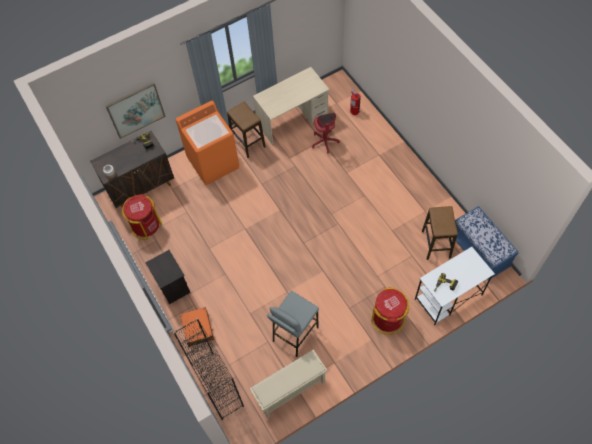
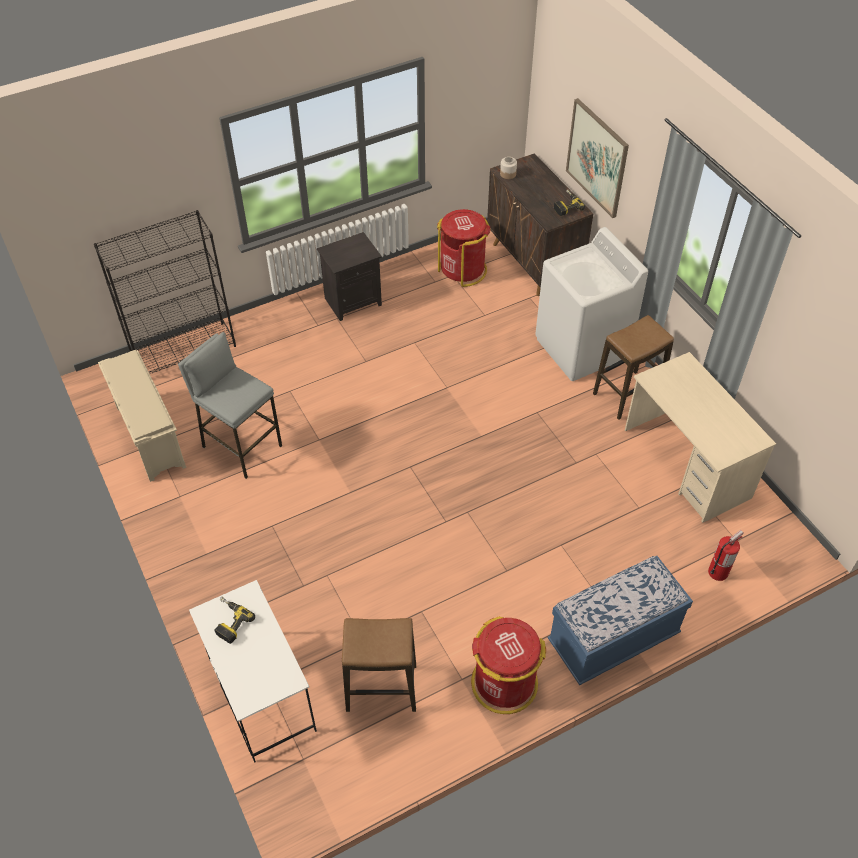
camera: 90 degrees right, 10 degrees down
orange washing machine [176,101,239,185] -> white washing machine [535,227,648,381]
orange suitcase [180,307,214,347] -> none
red office chair [312,113,340,154] -> none
red trash can [371,287,409,335] -> red trash can moved to [471,616,546,714]
blue bench [455,206,519,280] -> blue bench moved to [548,556,693,685]

